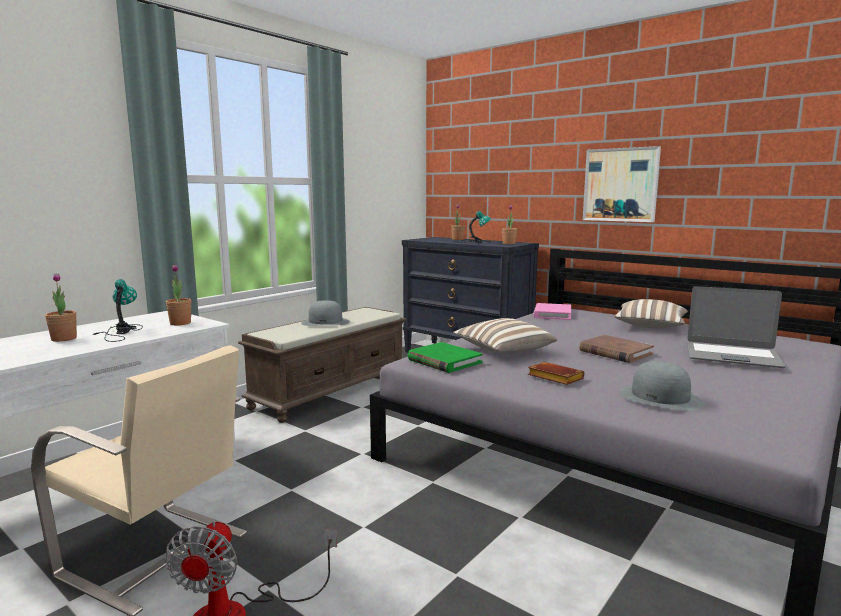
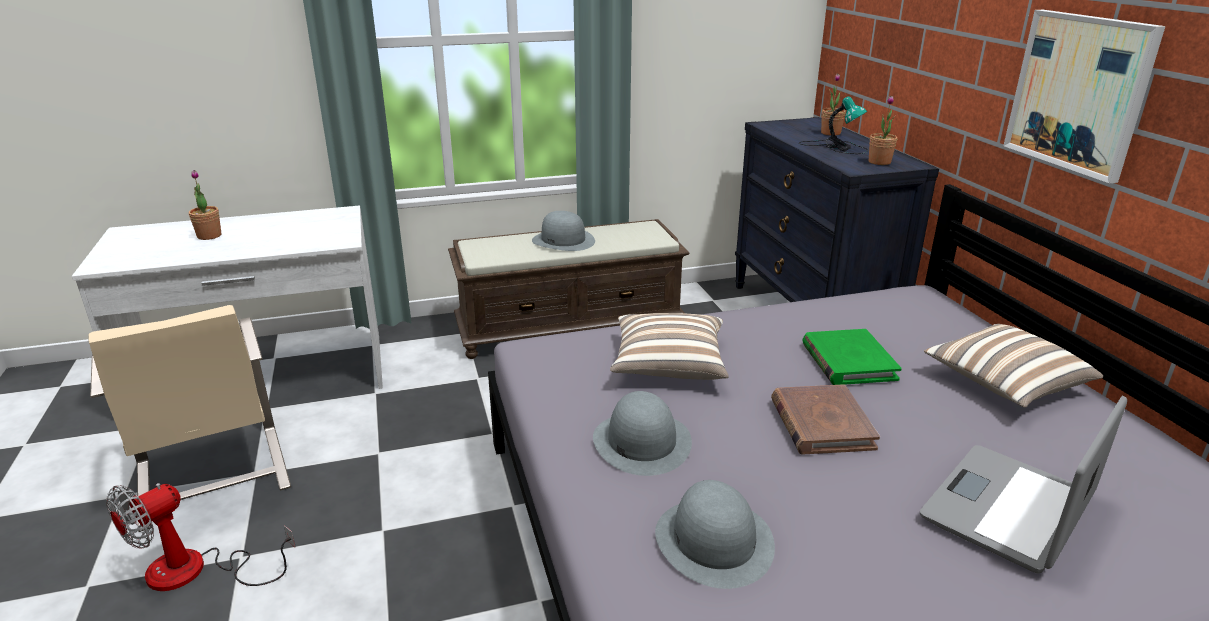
camera: 35 degrees right, 15 degrees up
table lamp [93,279,143,342] -> none
potted plant [166,264,191,325] -> none
green book [408,342,483,373] -> green book moved to [802,329,902,385]
brown book [528,362,584,385] -> grey hat [593,391,692,476]
pink book [533,303,571,320] -> none
laptop [687,286,786,368] -> laptop turned 75 degrees clockwise [920,396,1127,573]

